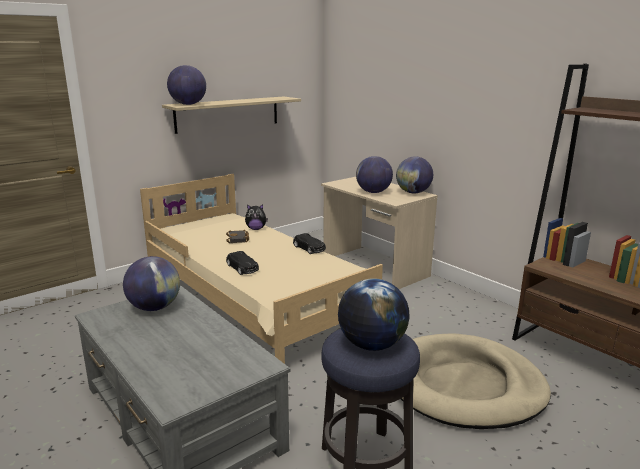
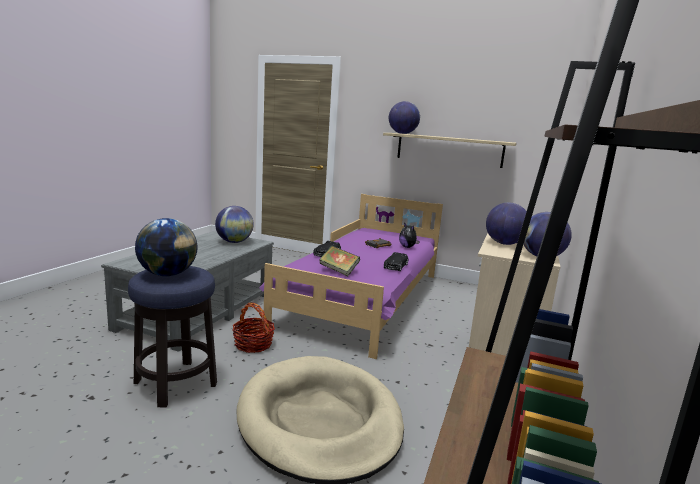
camera: 60 degrees right, 5 degrees down
beige bed [140,174,383,364] -> purple bed [259,194,443,359]
none -> basket [232,303,275,353]
none -> book [319,246,360,276]

